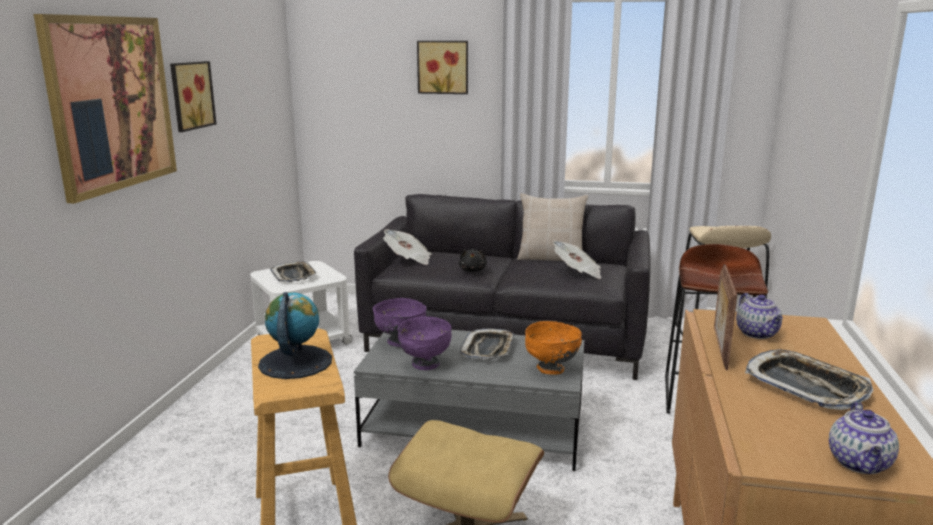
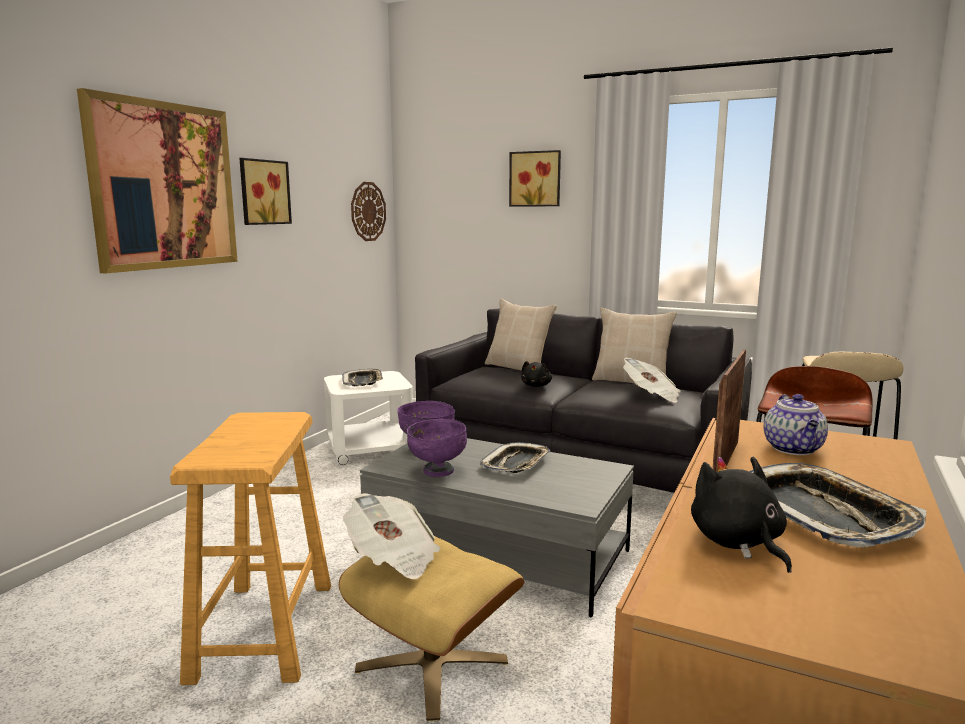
camera: 15 degrees right, 5 degrees down
globe [258,292,332,379] -> none
newspaper [383,229,432,265] -> newspaper moved to [343,493,440,579]
orange bowl [525,321,582,375] -> none
teapot [829,402,899,474] -> none
none -> wall clock [351,182,386,241]
none -> beige pillow [485,299,557,371]
none -> black plush toy [691,457,792,573]

